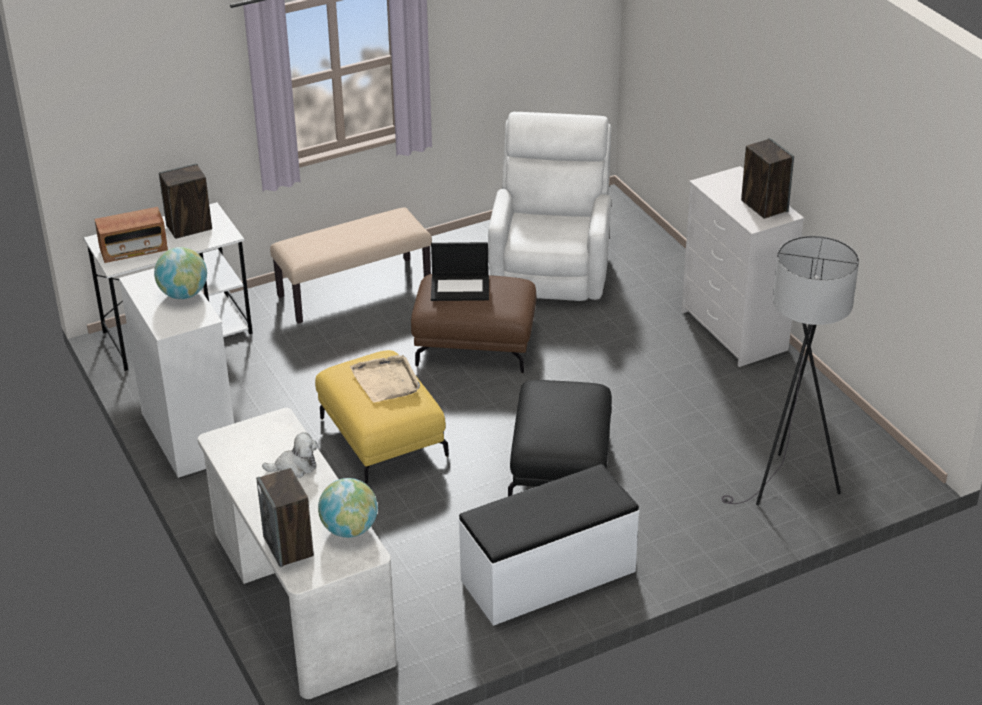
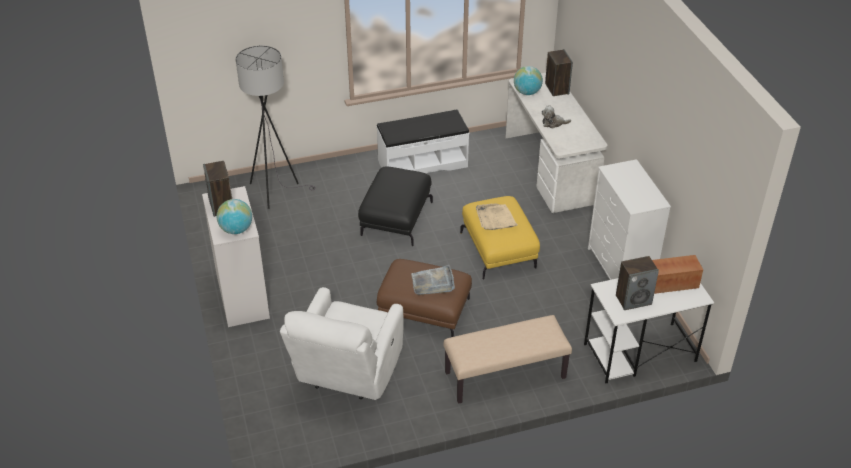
camera: 170 degrees left, 5 degrees up
globe [154,247,207,299] -> globe moved to [217,199,252,234]
laptop [431,242,489,301] -> grey tray [411,265,455,295]

